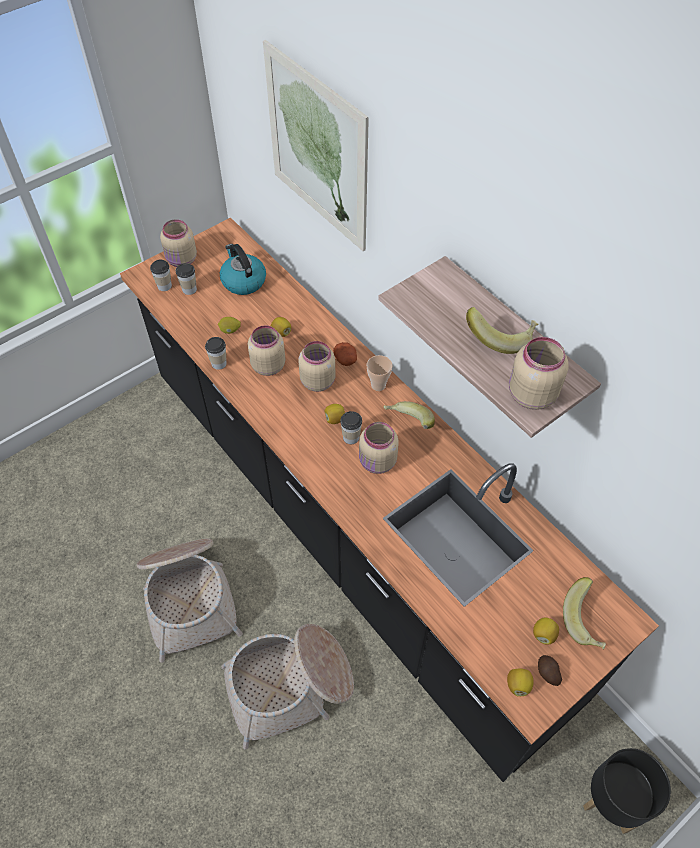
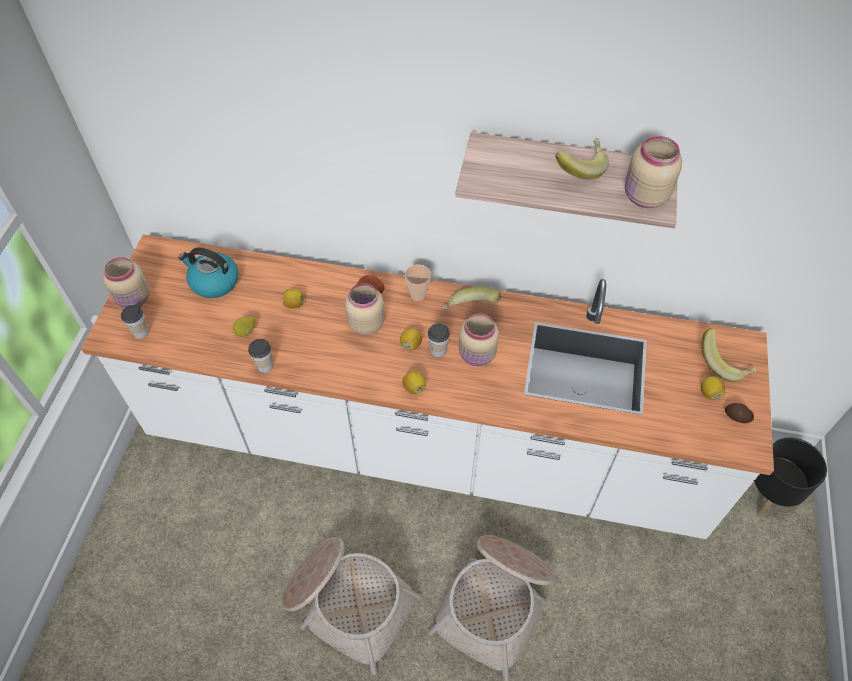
camera: 40 degrees left, 0 degrees up
black counter [120,218,659,782] -> white counter [81,234,774,539]
cup [176,263,197,295] -> none
beige jar [248,325,285,376] -> none
picture [263,40,369,251] -> none
lemon [507,668,534,696] -> lemon moved to [402,371,426,394]

